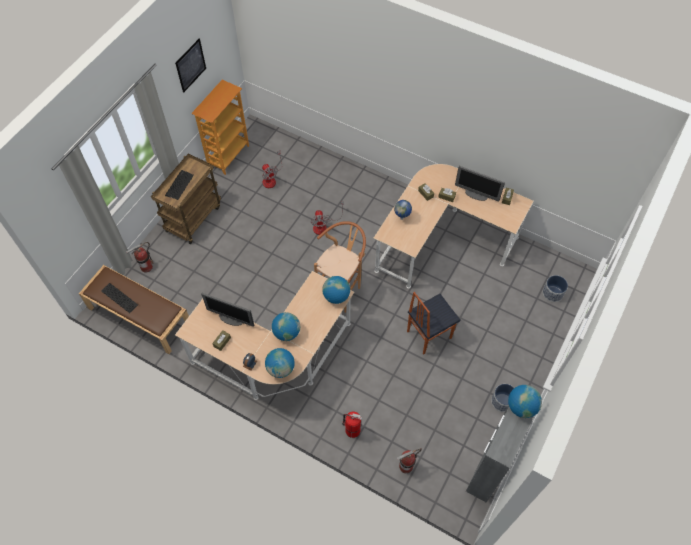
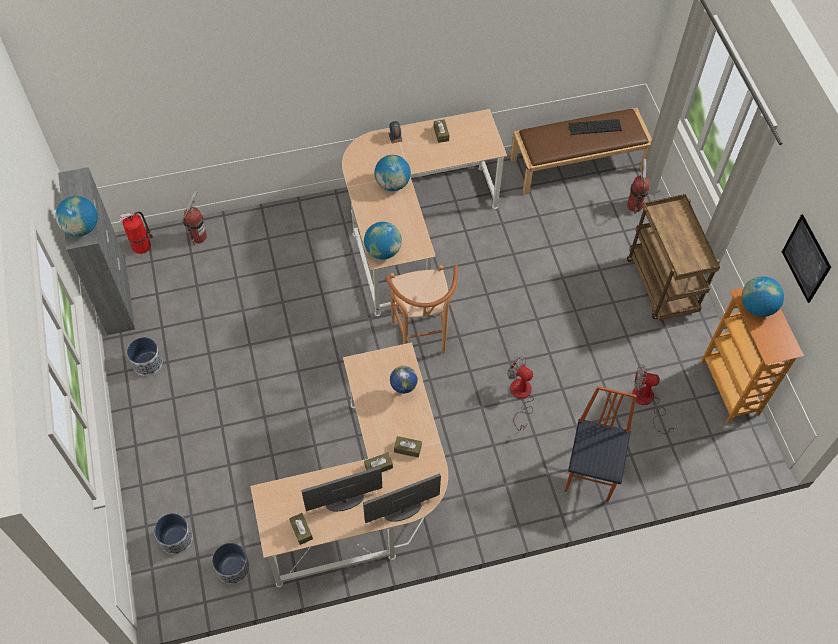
camera: 135 degrees right, 0 degrees up
keyboard [165,170,194,200] -> none
monitor [201,293,254,327] -> monitor moved to [363,473,441,523]
globe [265,348,295,378] -> globe moved to [742,276,784,317]
fire extinguisher [342,411,362,438] -> fire extinguisher moved to [119,211,153,254]
chair [407,292,461,354] -> chair moved to [565,386,637,502]
none -> planter [212,543,250,584]

